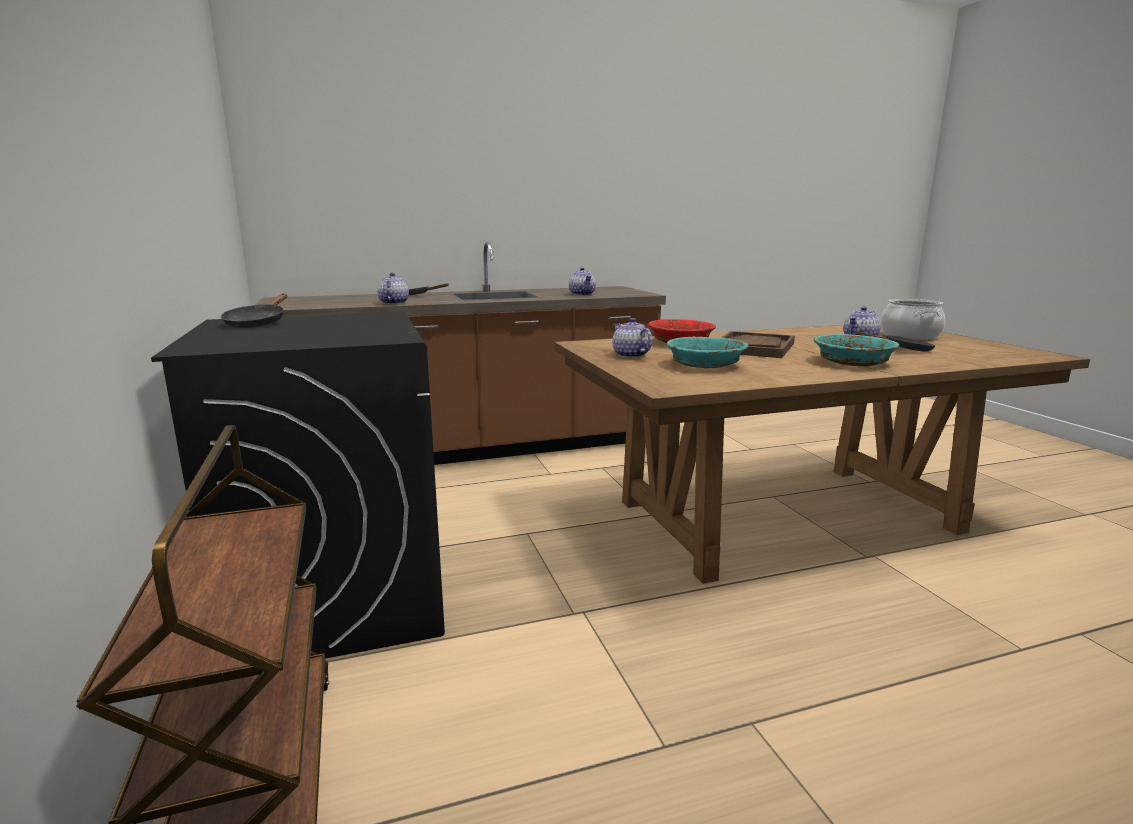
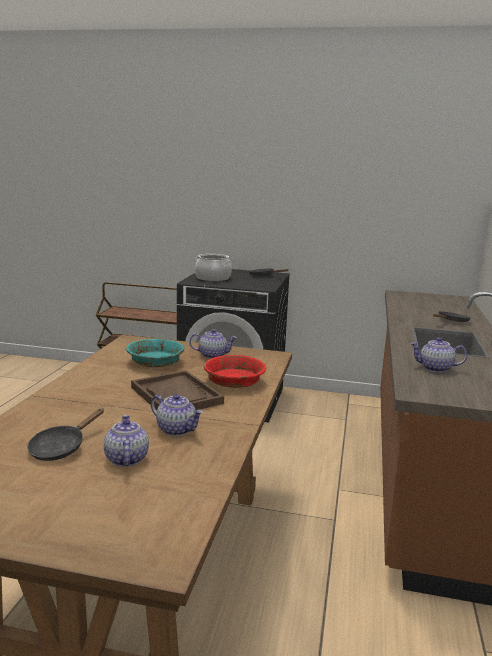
camera: 120 degrees right, 0 degrees up
teapot [377,273,409,304] -> teapot moved to [151,394,203,436]
turquoise bowl [814,334,899,366] -> none
cooking pot [881,299,945,340] -> cooking pot moved to [195,254,232,281]

